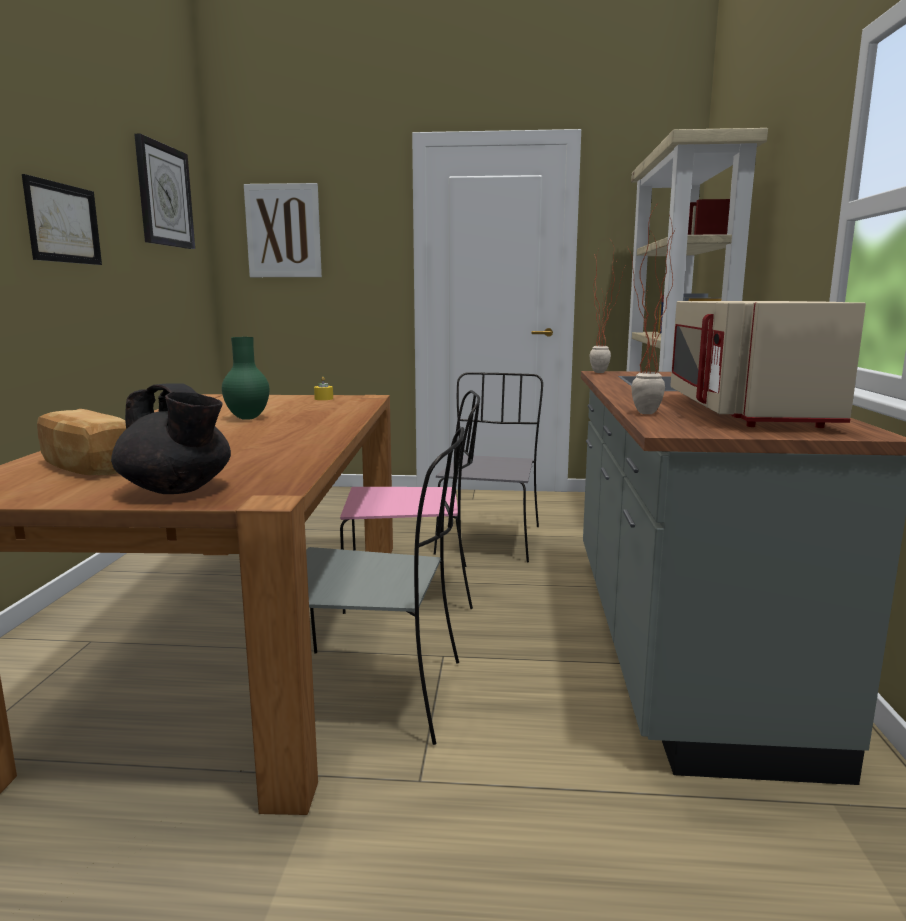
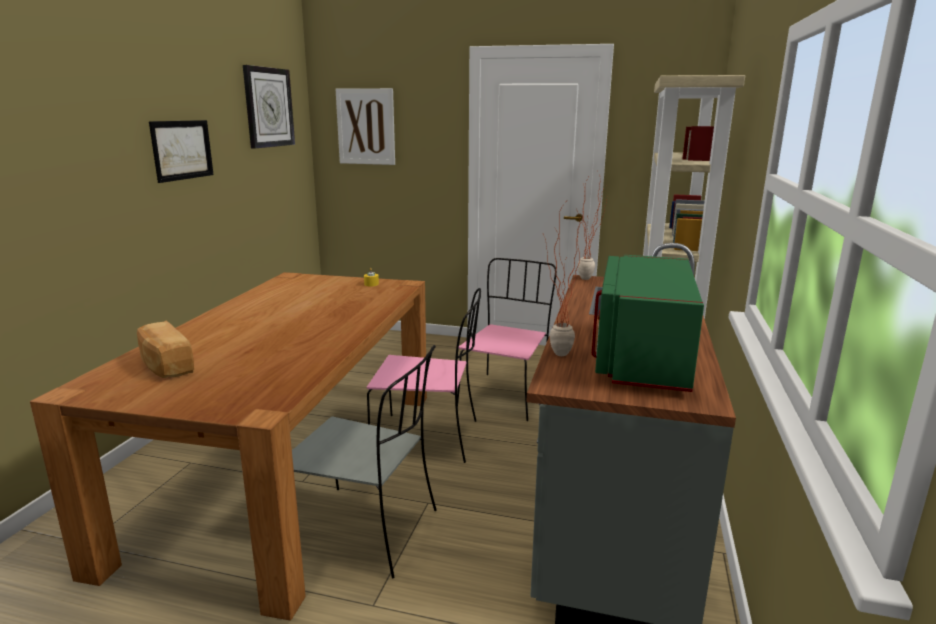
camera: 10 degrees right, 5 degrees up
black teapot [111,383,231,494] -> none
green vase [222,337,269,420] -> none
grey chair [434,372,543,562] -> pink chair [457,258,557,421]
beige microwave [670,301,866,428] -> green microwave [592,255,704,392]

